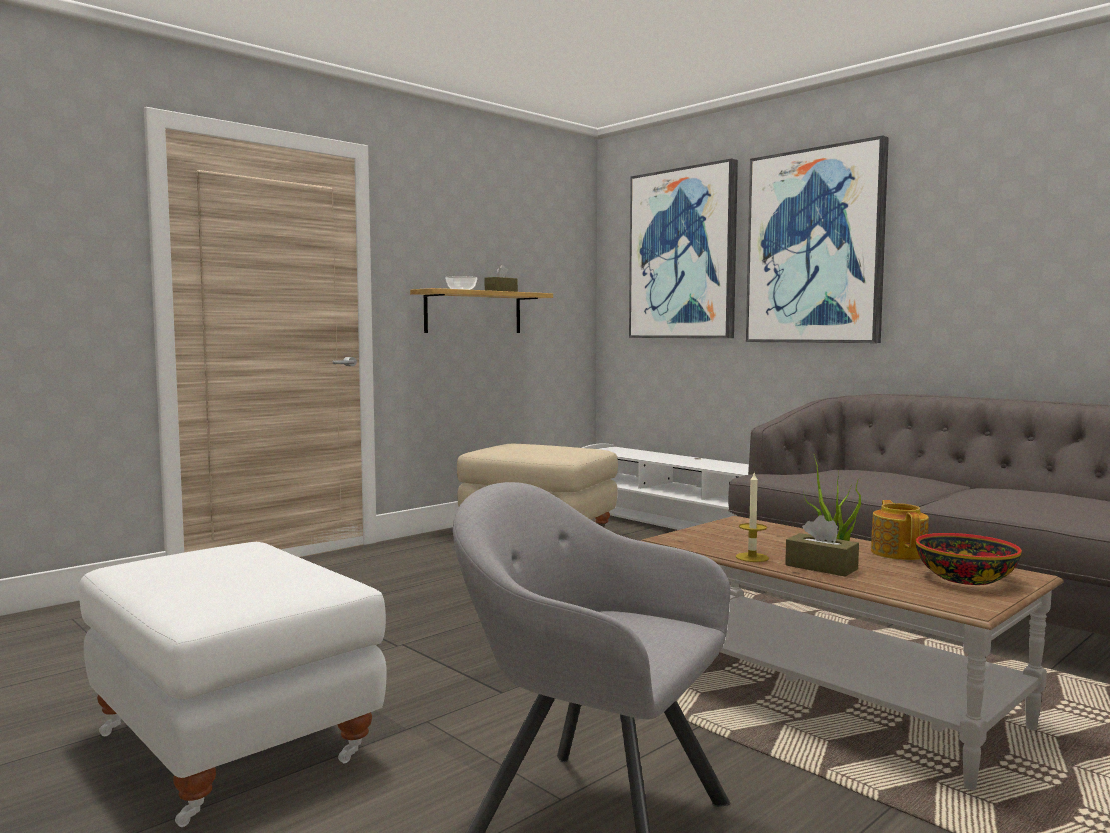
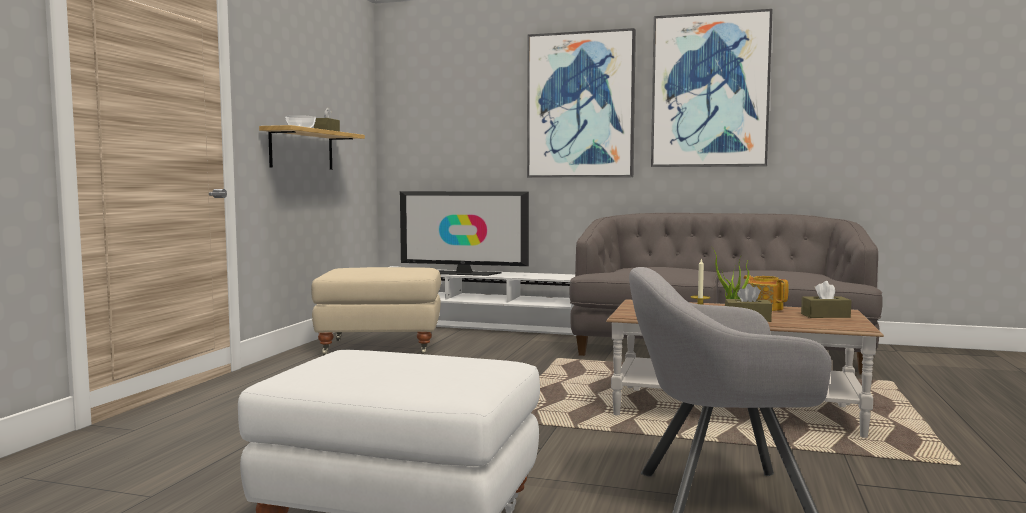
camera: 30 degrees left, 0 degrees up
picture [629,158,738,338] -> picture moved to [651,9,773,167]
bowl [916,533,1022,585] -> brown tissue box [801,281,852,318]
none -> television [400,191,529,276]

